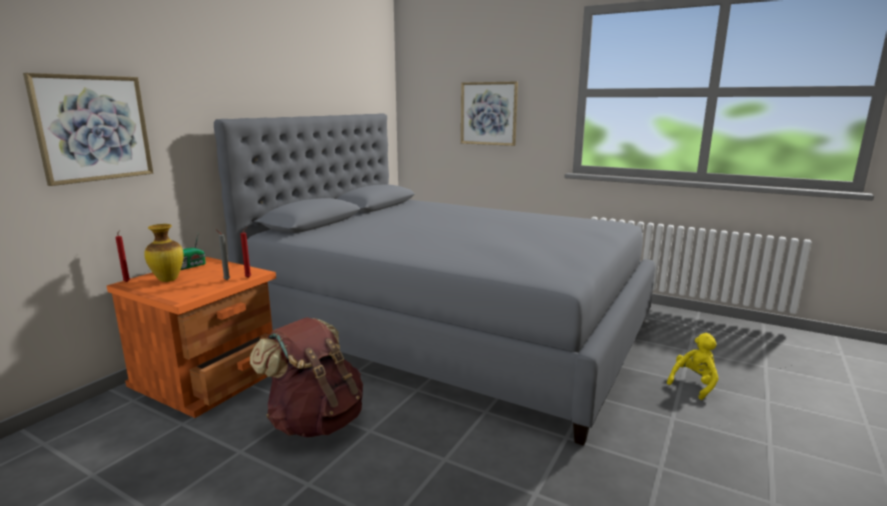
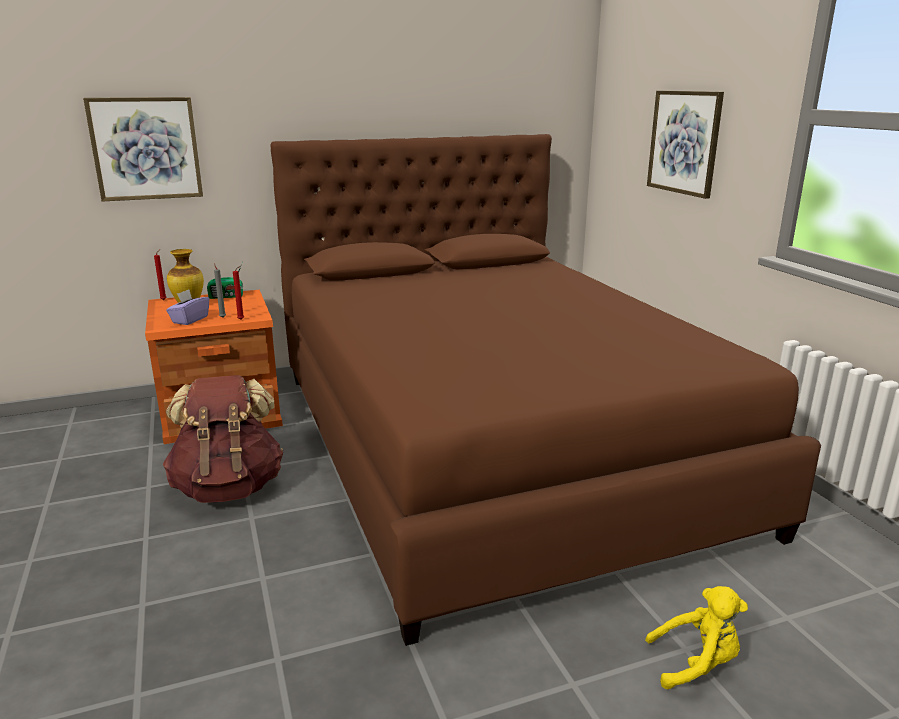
camera: 40 degrees right, 5 degrees up
grey bed [214,113,655,446] -> brown bed [271,134,821,646]
none -> purple tissue box [166,289,209,325]

